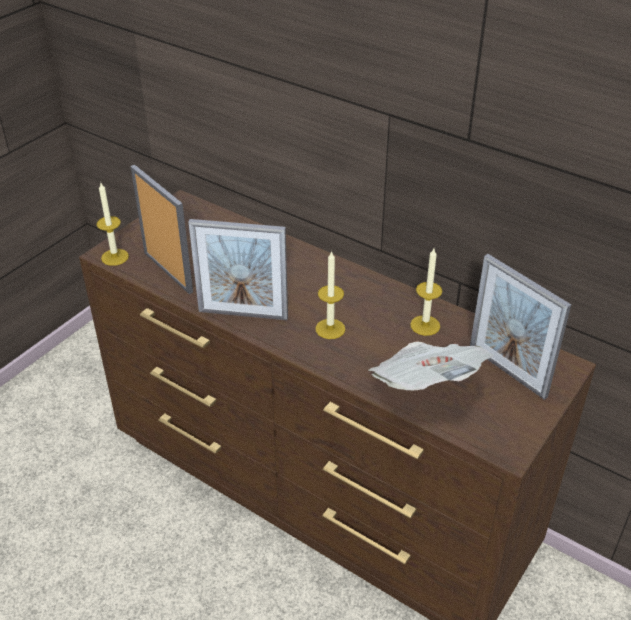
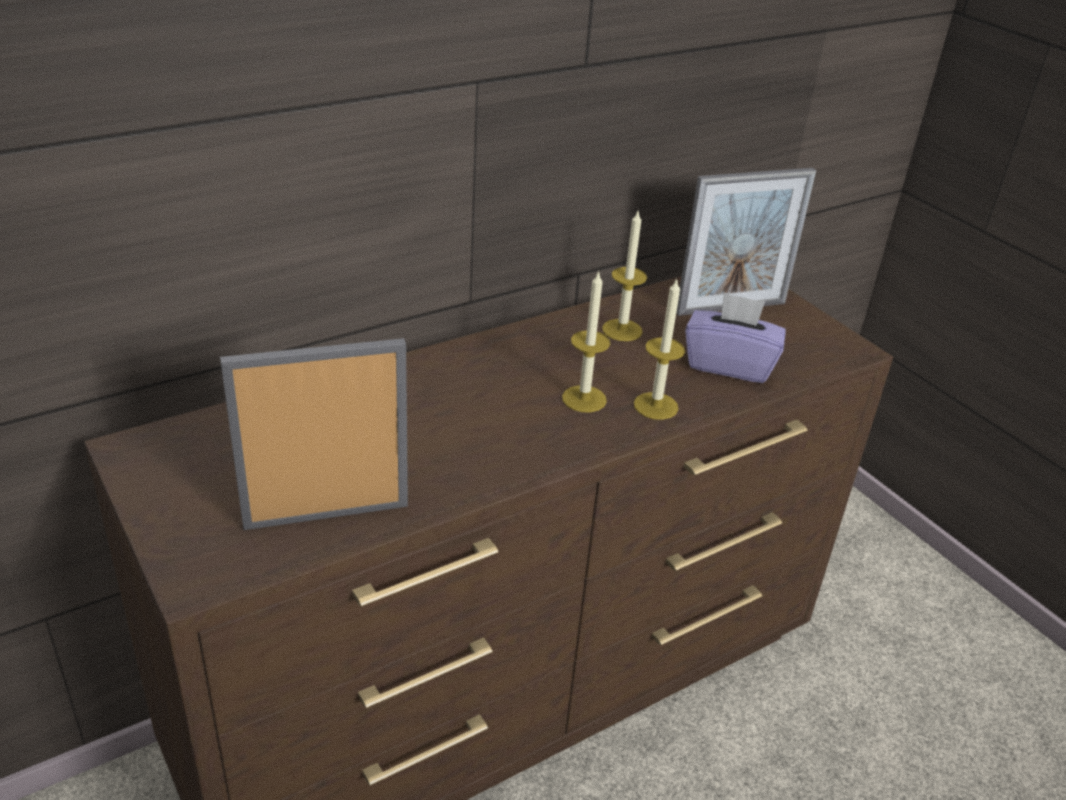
camera: 70 degrees left, 5 degrees down
candle [96,183,129,266] -> candle moved to [634,278,685,420]
picture frame [188,219,288,320] -> none
newspaper [368,341,494,390] -> purple tissue box [685,292,786,383]

